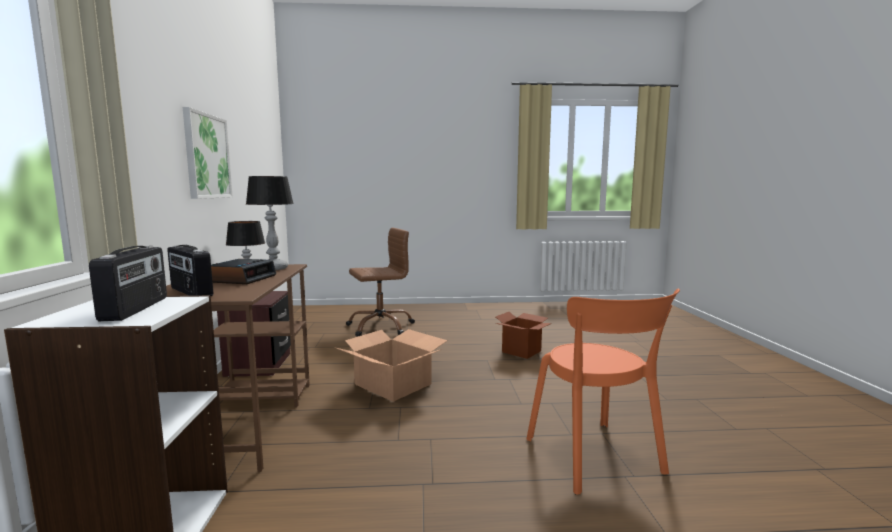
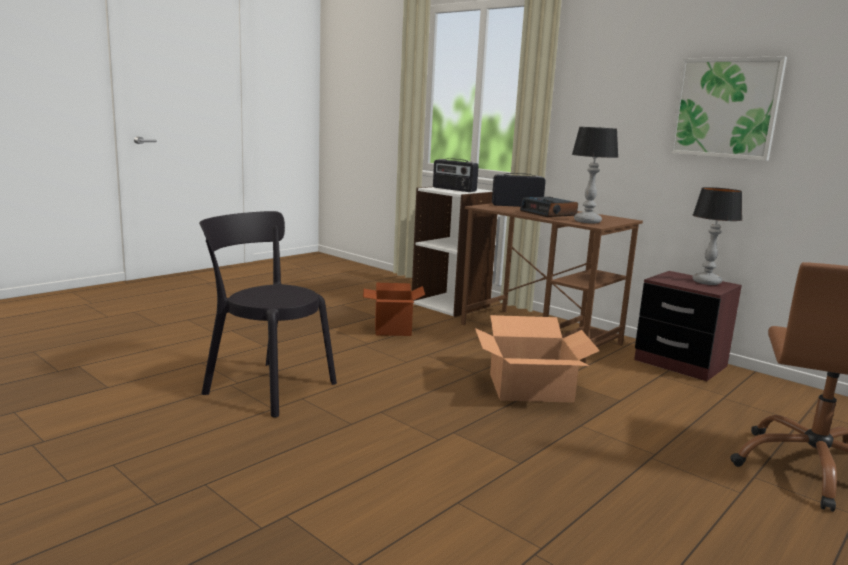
camera: 135 degrees right, 5 degrees up
cardboard box [495,312,552,359] -> cardboard box moved to [363,283,425,336]
orange chair [526,288,680,495] -> black chair [199,211,337,418]

